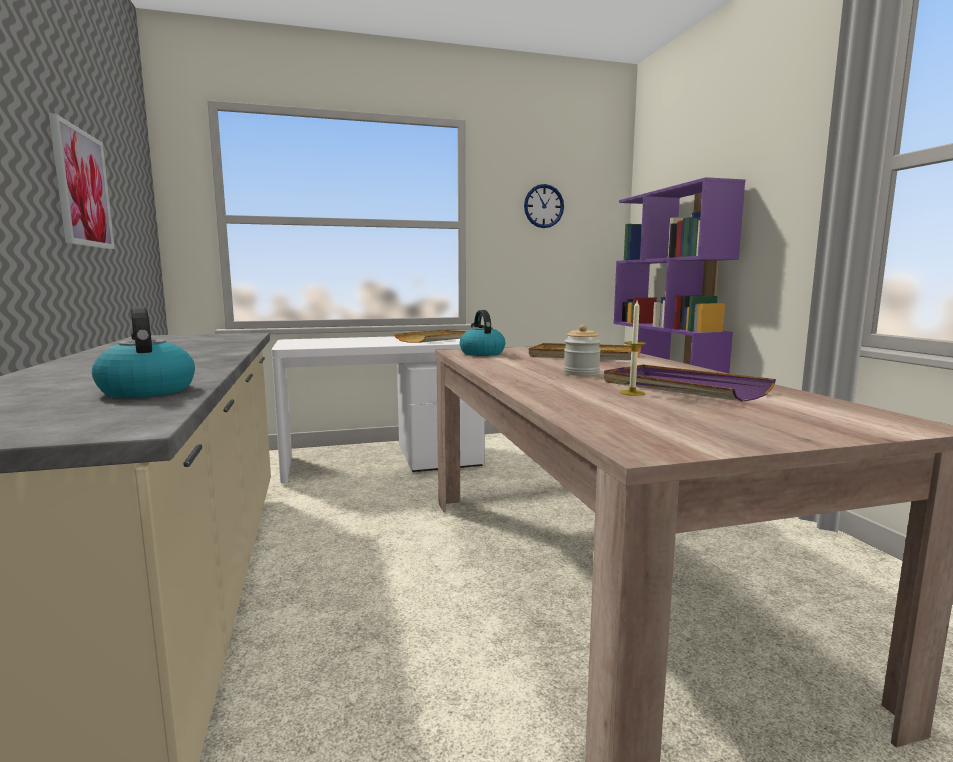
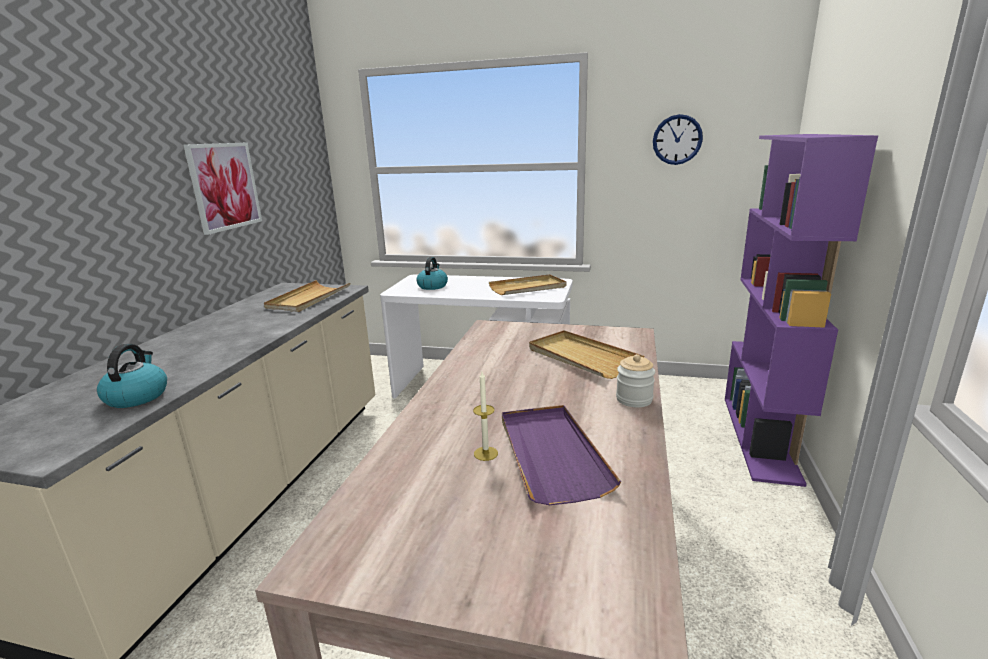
camera: 30 degrees right, 10 degrees up
kettle [460,310,505,356] -> kettle moved to [416,257,448,290]
jar [564,325,601,376] -> jar moved to [616,354,655,407]
none -> beige tray [264,280,350,312]

